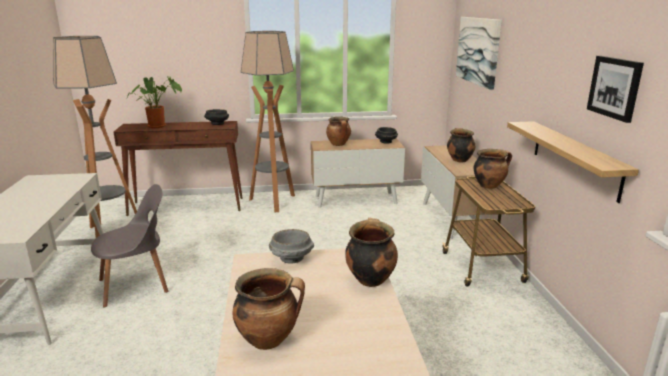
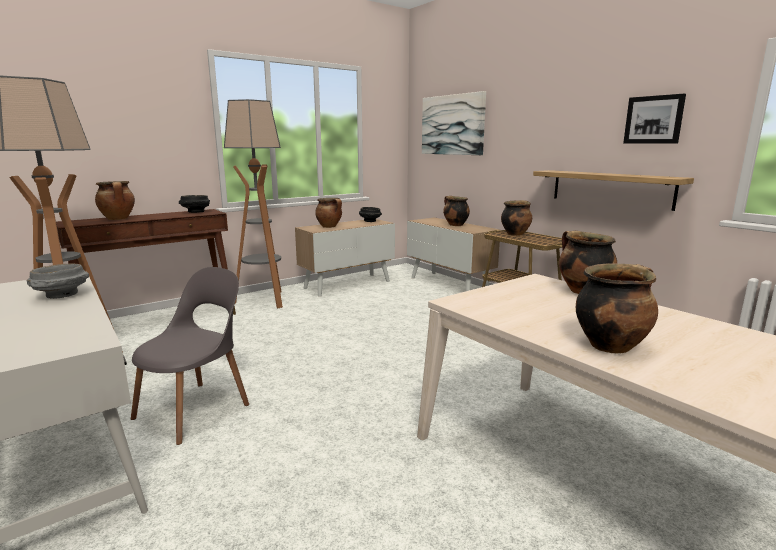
camera: 30 degrees left, 5 degrees down
potted plant [127,76,182,128] -> cooking pot [95,181,135,220]
grey bowl [269,229,314,264] -> grey bowl moved to [27,264,89,299]

